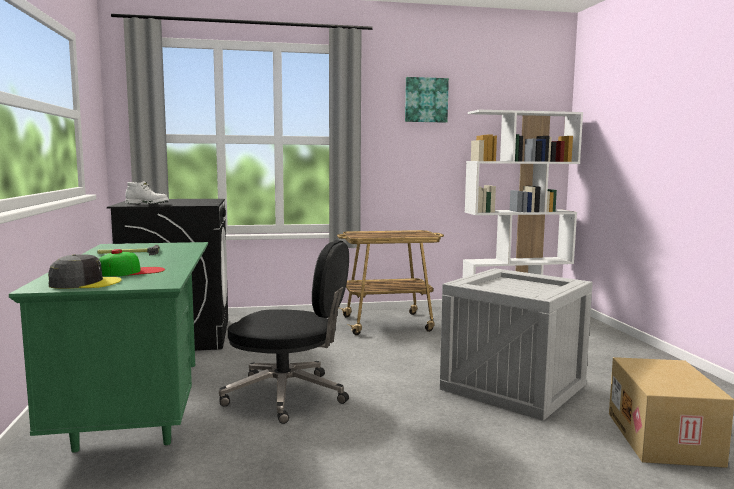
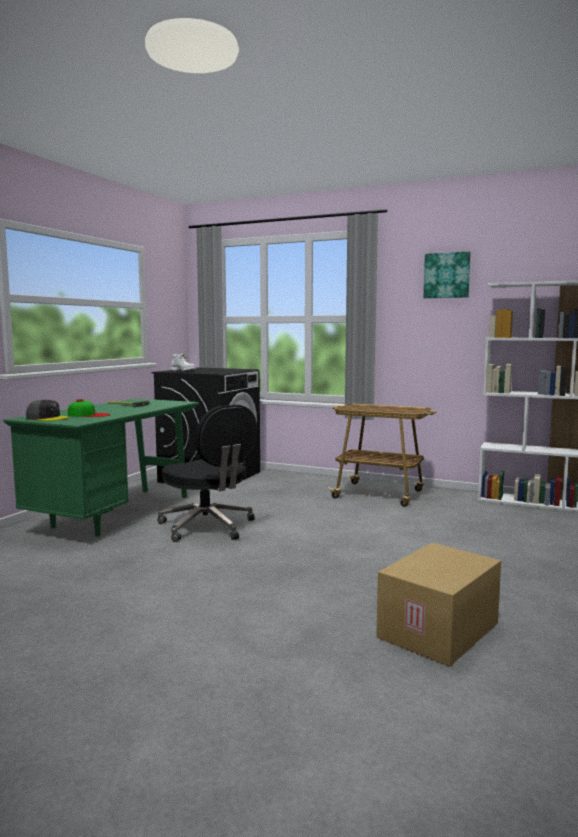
camera: 35 degrees right, 0 degrees up
crate [440,268,593,421] -> none

